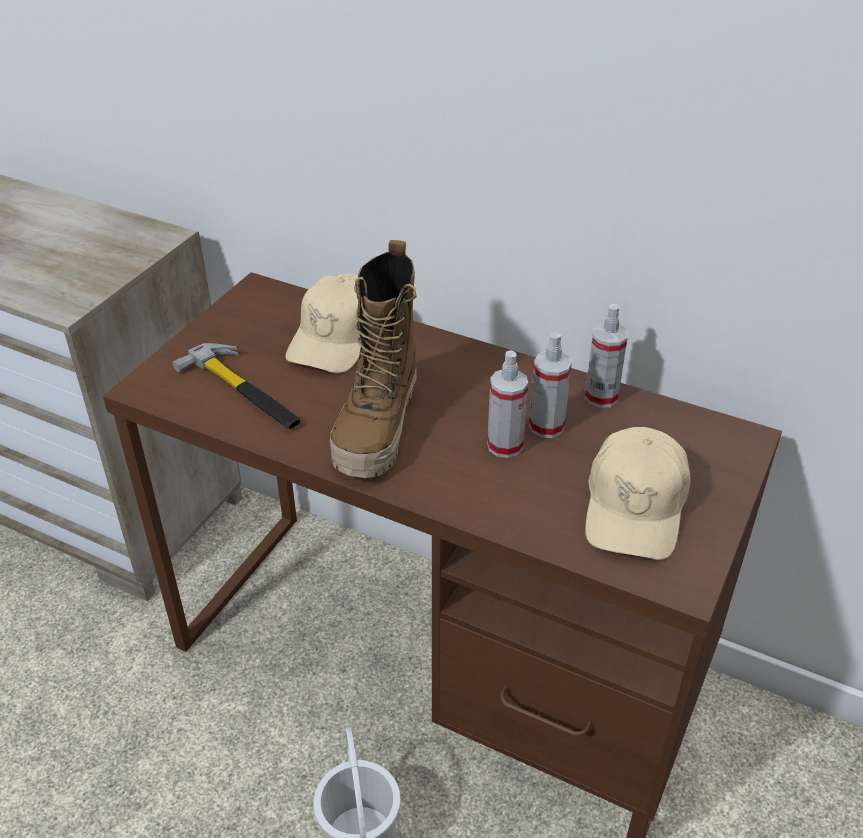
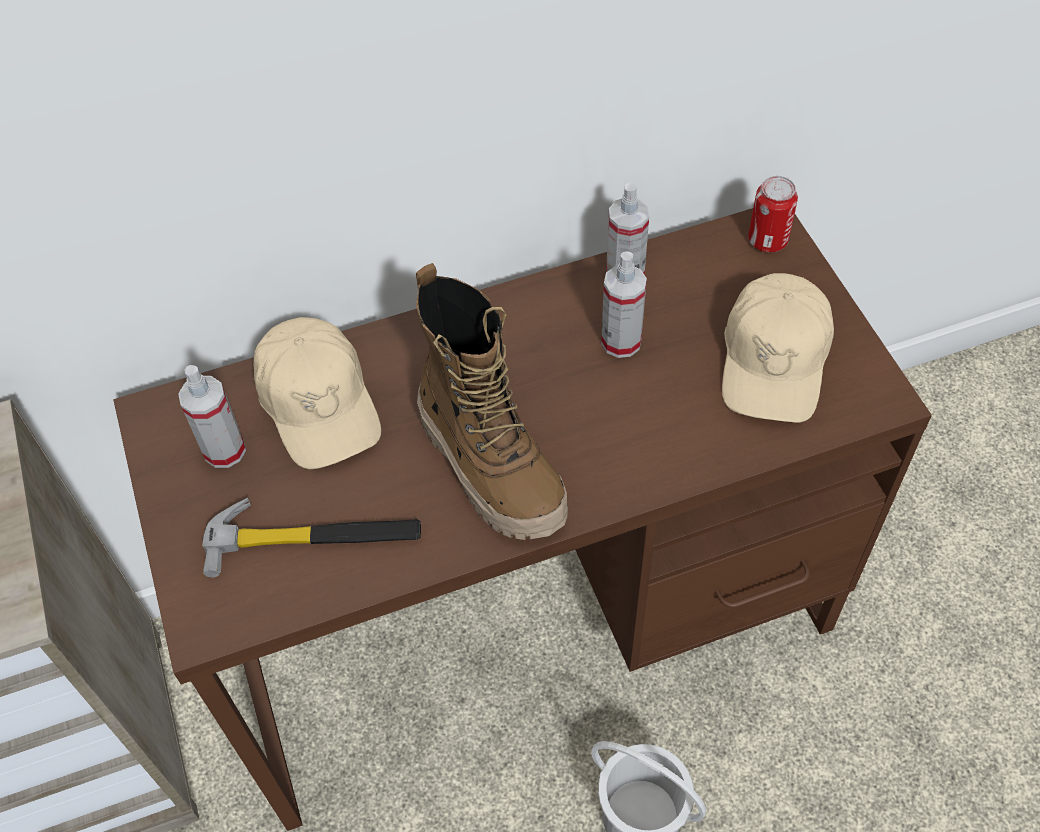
camera: 45 degrees left, 15 degrees up
spray bottle [487,350,528,458] -> spray bottle moved to [178,365,246,468]
beige cap [585,427,690,560] -> beige cap turned 45 degrees clockwise [722,273,834,423]
none -> can [748,176,798,252]

